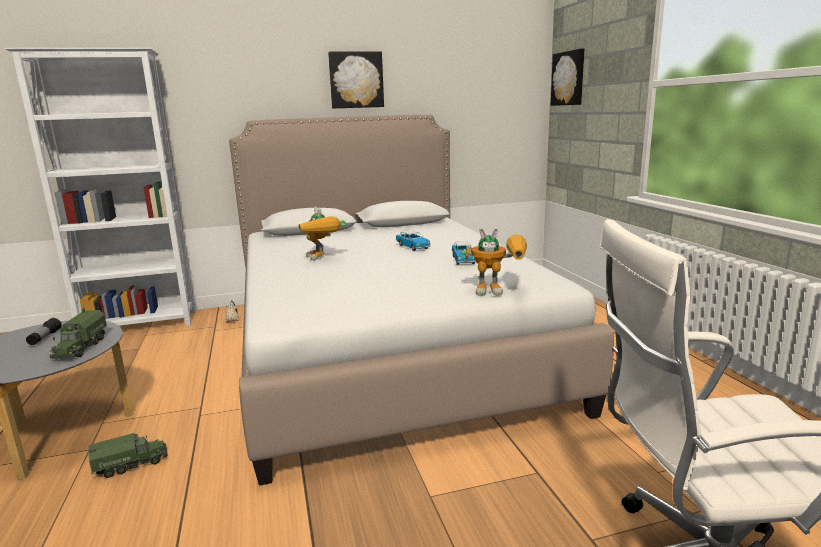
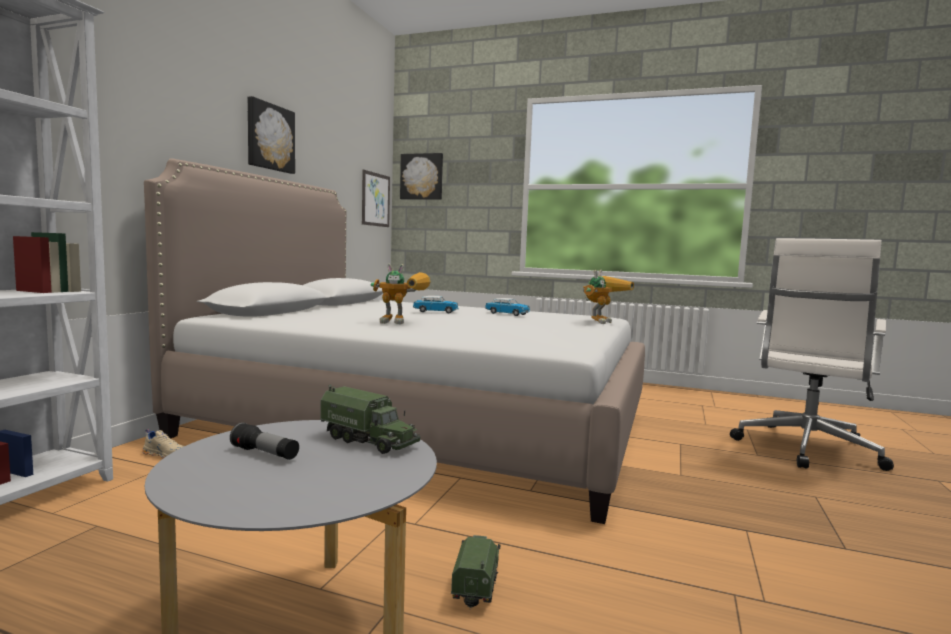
camera: 55 degrees left, 10 degrees down
none -> picture [362,170,390,227]

